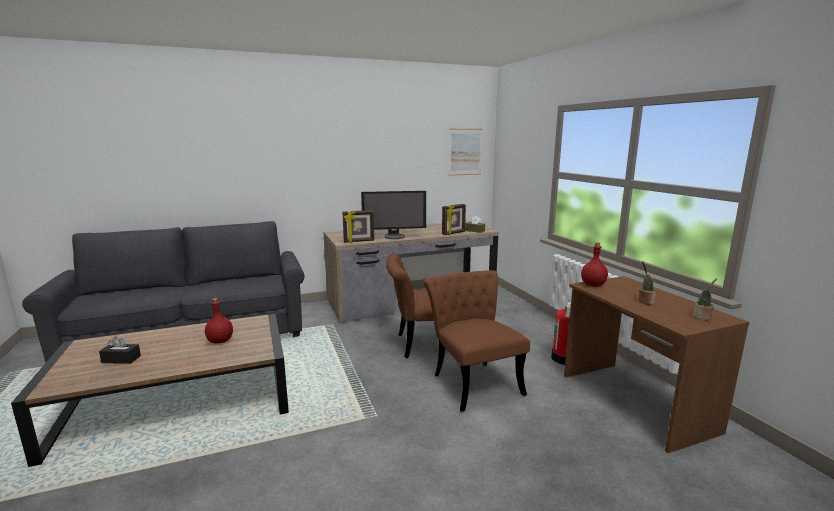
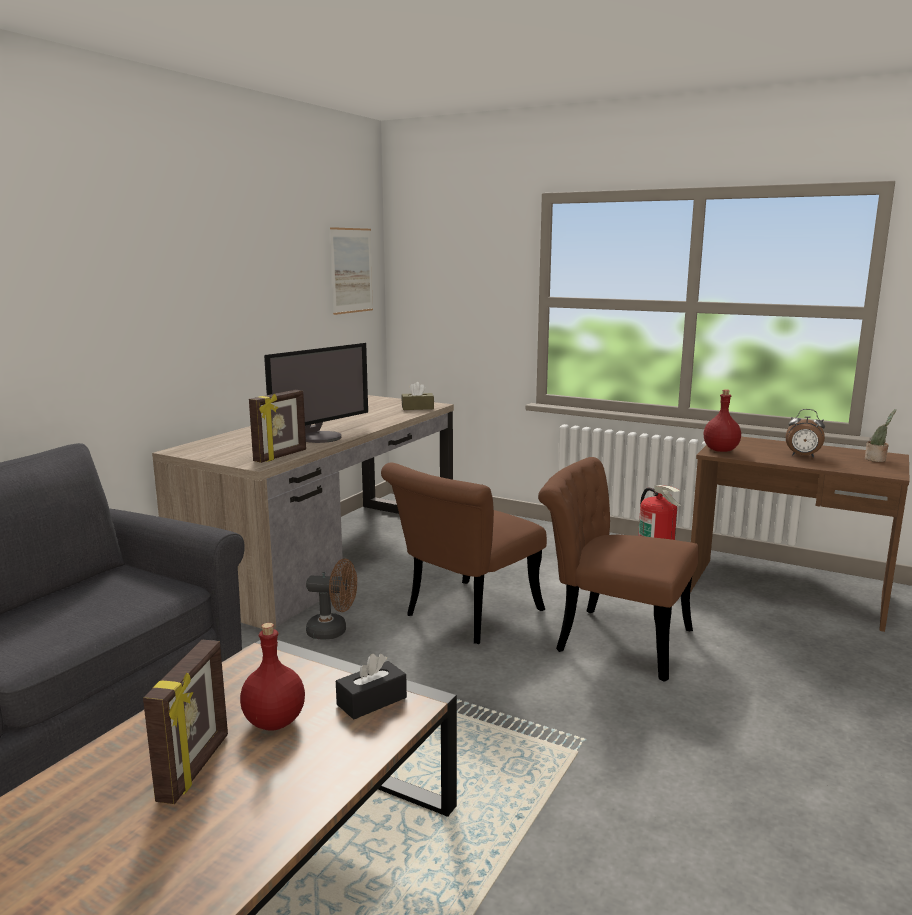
camera: 40 degrees left, 0 degrees up
black tissue box [99,337,141,364] -> black tissue box moved to [336,654,407,719]
picture frame [442,204,466,235] -> picture frame moved to [143,640,228,804]
potted plant [638,261,656,304] -> alarm clock [786,409,825,458]
none -> brown fan [306,558,357,640]

